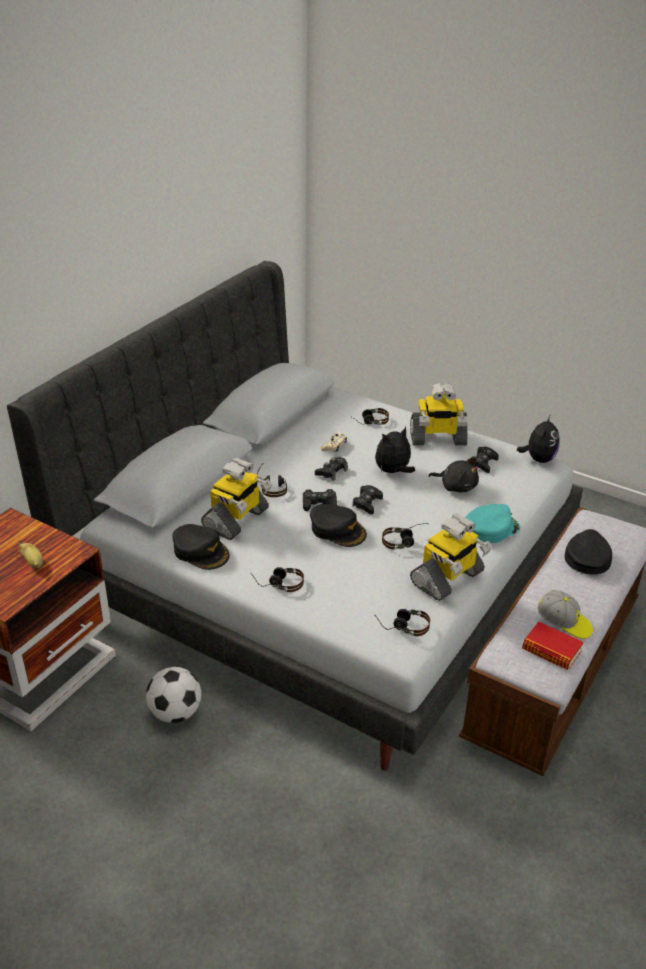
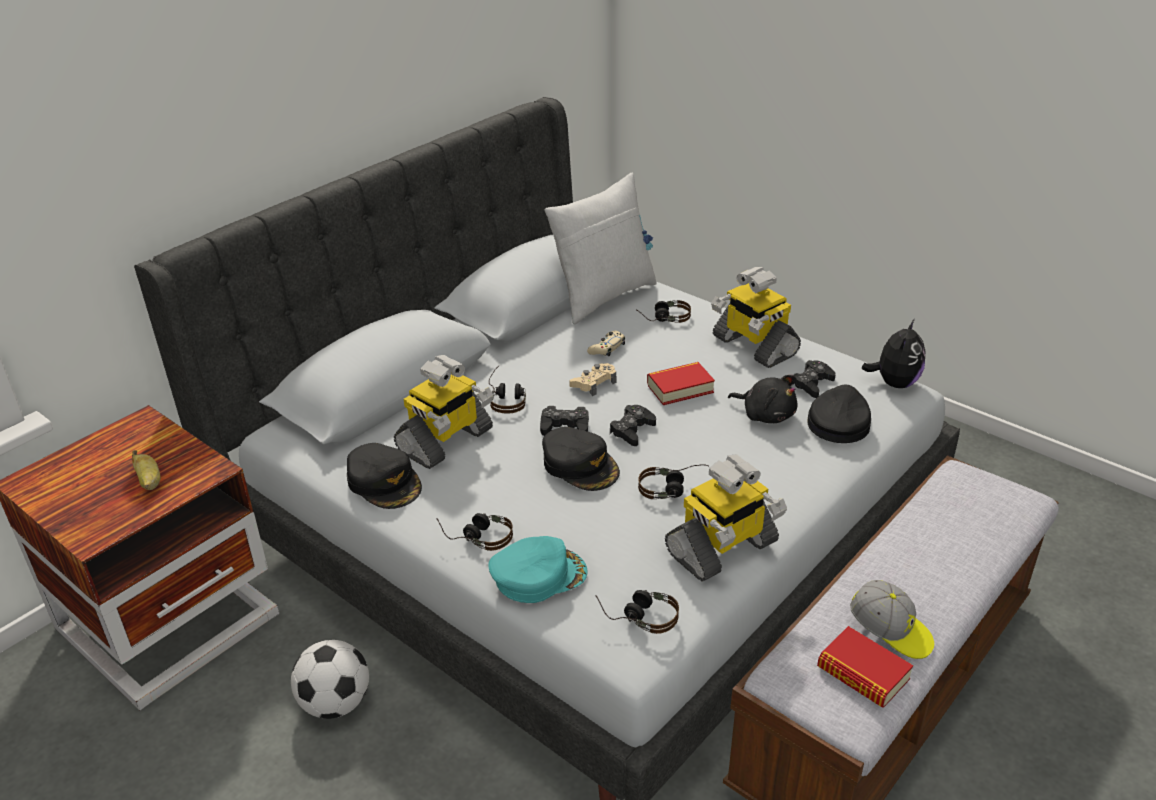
camera: 10 degrees right, 0 degrees up
black game controller [315,457,348,481] -> beige game controller [569,363,617,396]
plush toy [375,427,415,473] -> book [647,362,715,405]
toy robot [410,383,468,445] -> toy robot turned 45 degrees clockwise [711,267,801,368]
turquoise cap [465,504,520,543] -> turquoise cap moved to [488,536,588,603]
black cap [564,529,612,574] -> black cap moved to [807,384,871,443]
none -> grey pillow [544,173,657,324]

